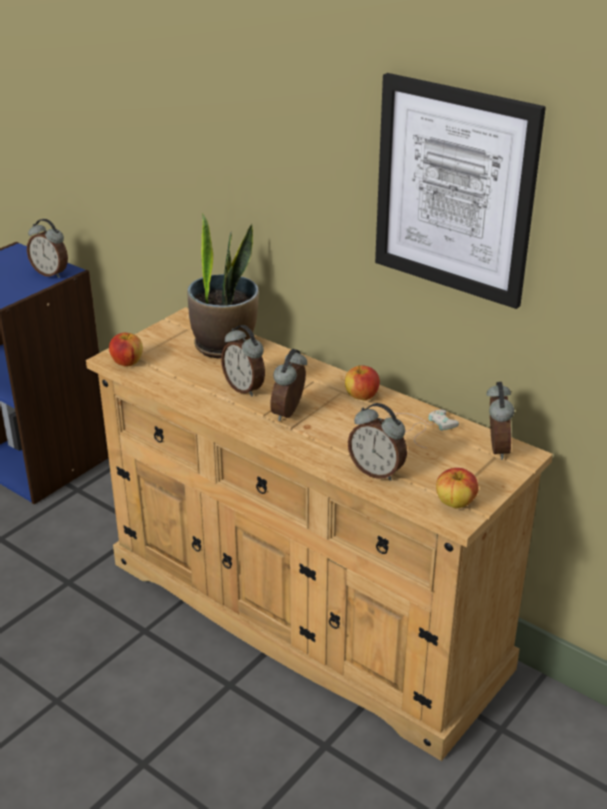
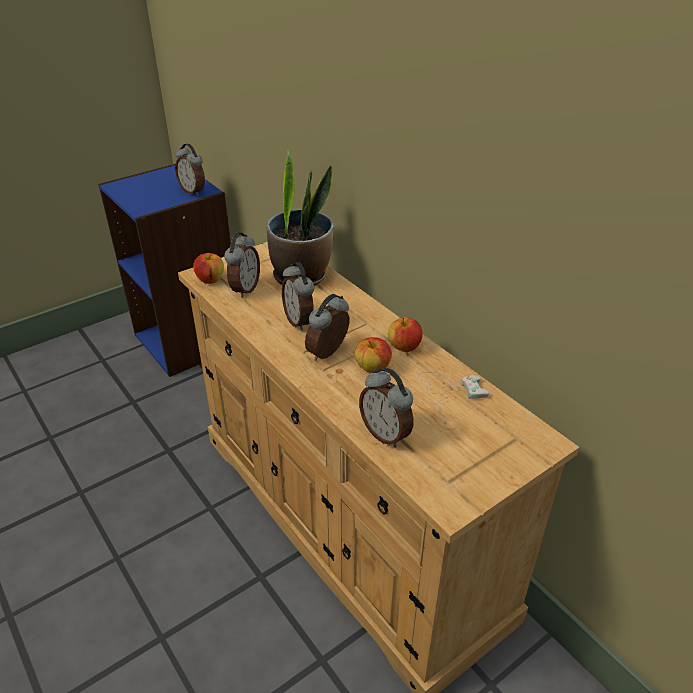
camera: 15 degrees right, 5 degrees up
picture [375,73,546,309] -> none
apple [436,468,478,509] -> apple moved to [355,337,392,373]
alarm clock [486,382,514,460] -> alarm clock moved to [224,232,260,298]

